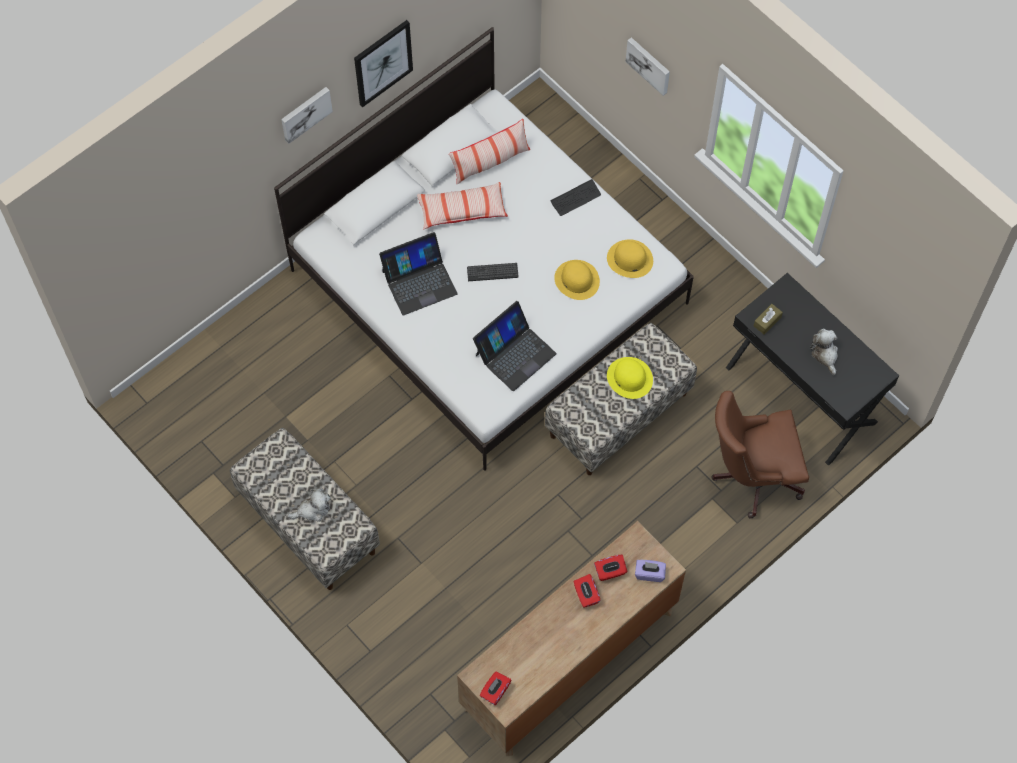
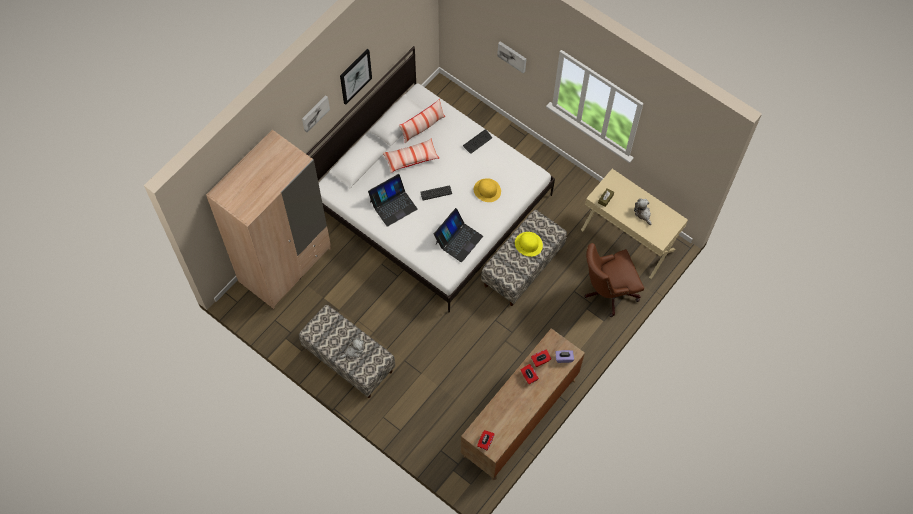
camera: 10 degrees left, 0 degrees up
yellow hat [607,239,653,278] -> none
black desk [726,273,899,466] -> beige desk [581,169,688,279]
none -> beige wardrobe [206,129,331,309]

